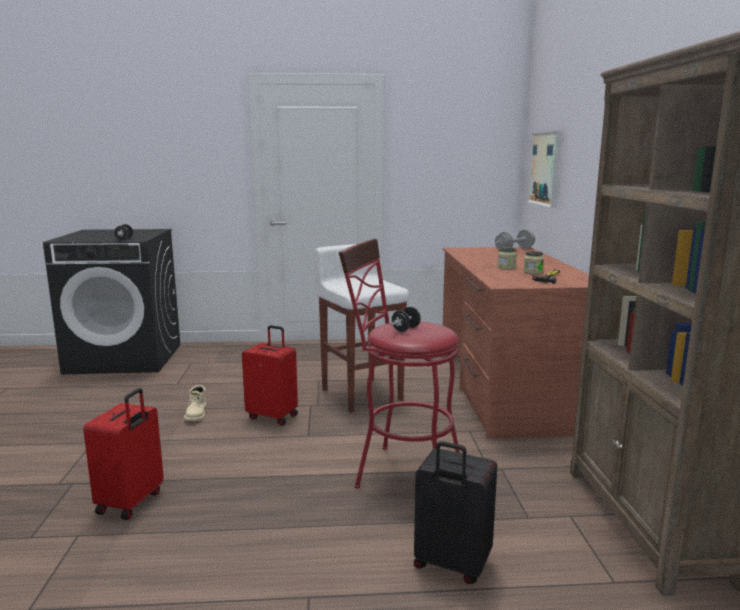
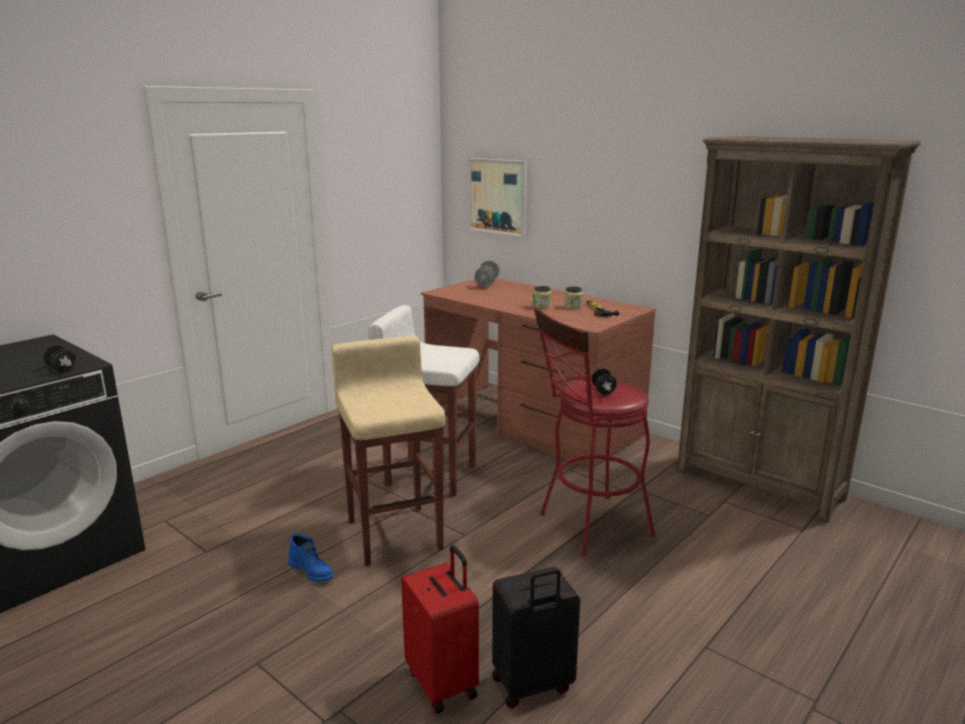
camera: 45 degrees left, 5 degrees up
beige boot [184,385,206,421] -> blue boot [288,534,334,582]
red suitcase [242,325,298,426] -> beige stool [331,336,446,566]
black suitcase [414,441,497,584] -> black suitcase moved to [492,567,580,708]

